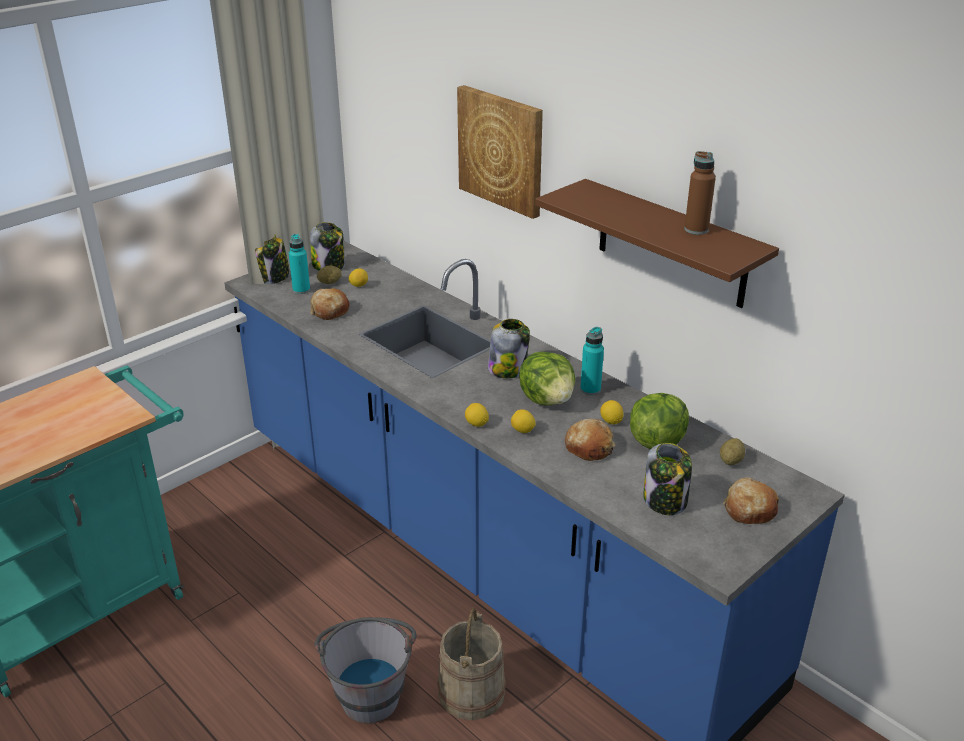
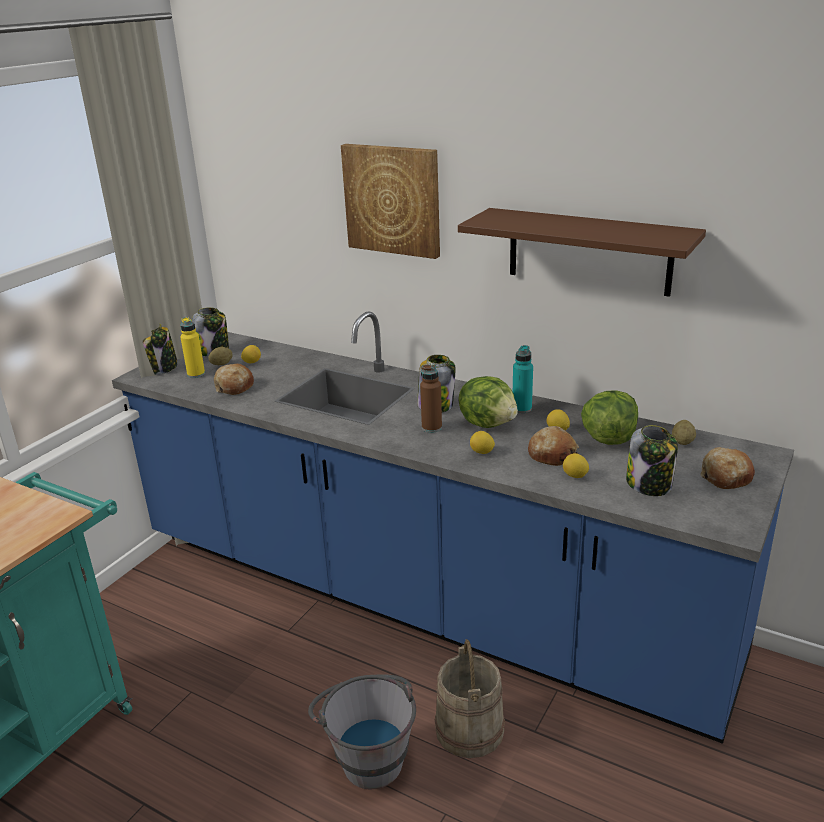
camera: 15 degrees left, 5 degrees down
turquoise bottle [289,234,310,294] -> yellow bottle [181,317,205,378]
lemon [465,403,489,427] -> lemon moved to [563,453,589,478]
brown bottle [684,151,716,235] -> brown bottle moved to [420,365,442,433]

